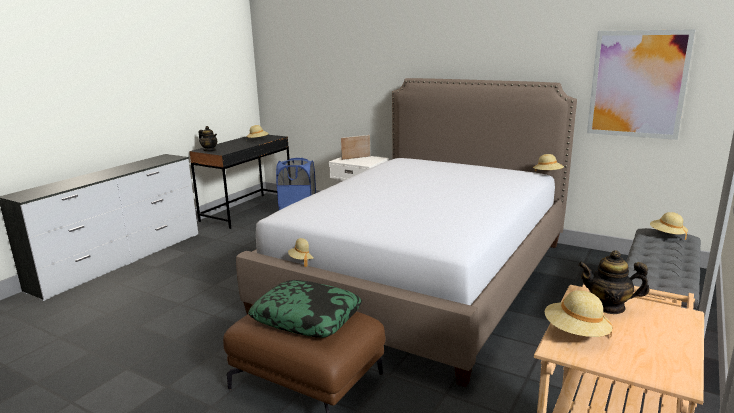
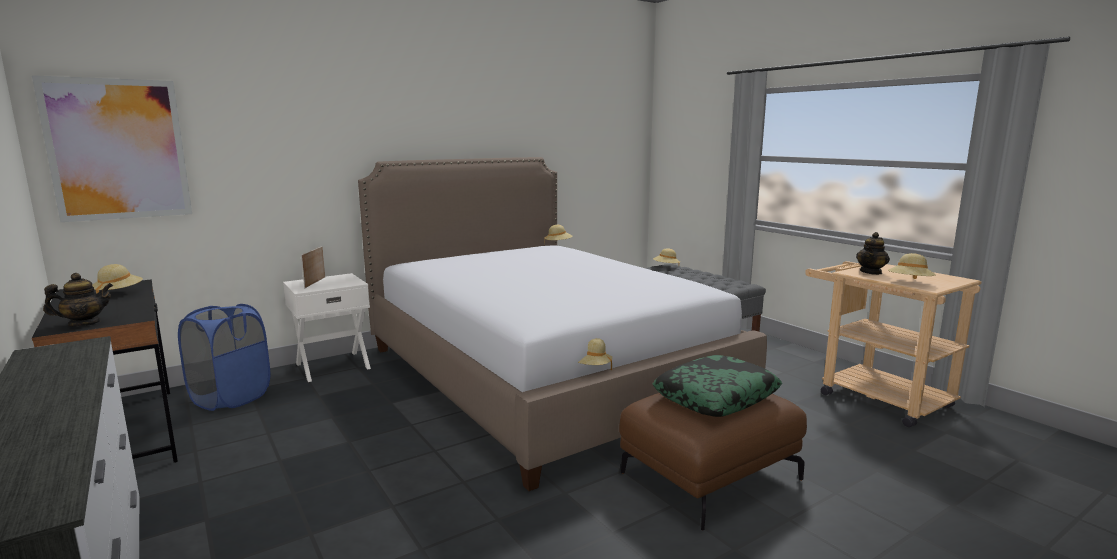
camera: 65 degrees left, 5 degrees down
picture [587,29,695,140] -> picture moved to [32,75,192,222]

